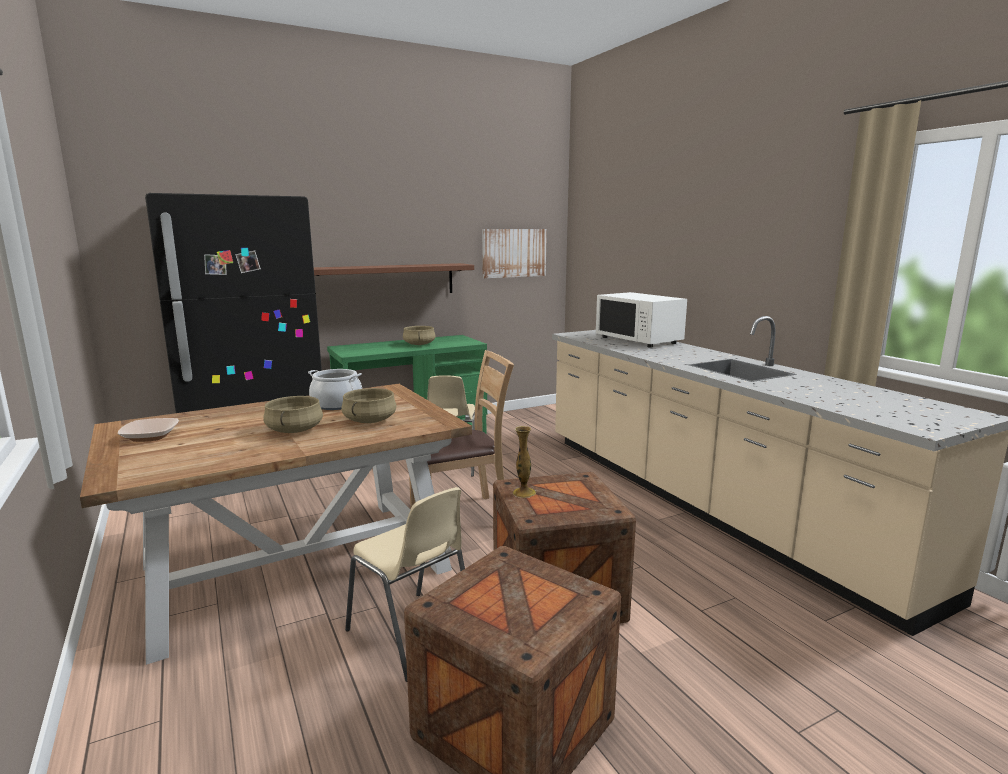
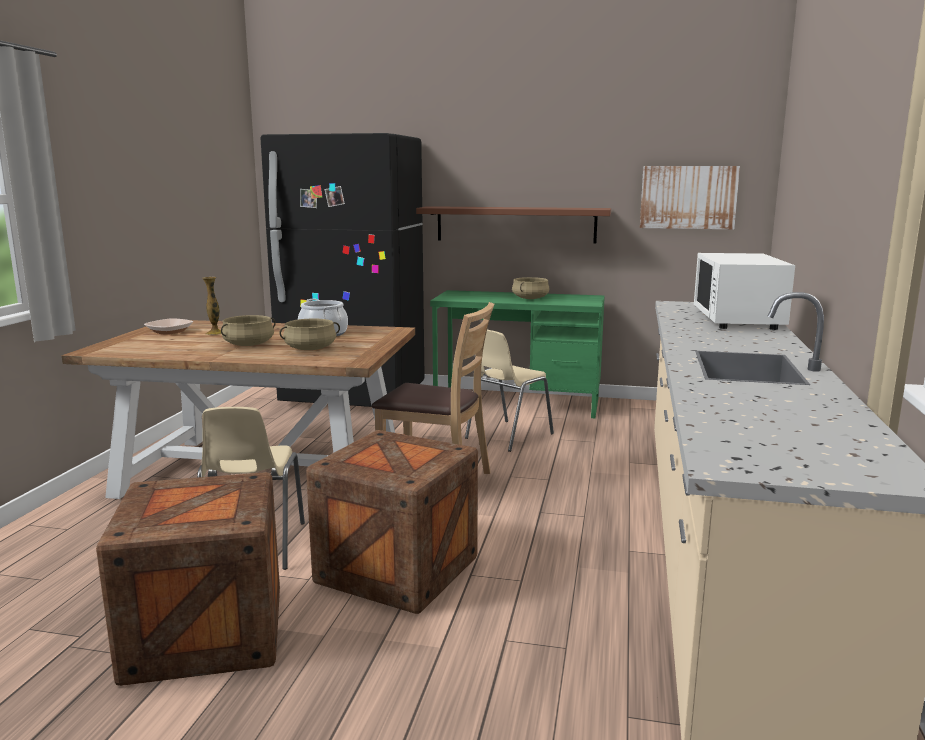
camera: 40 degrees right, 0 degrees up
vase [513,426,536,498] -> vase moved to [202,277,221,335]

